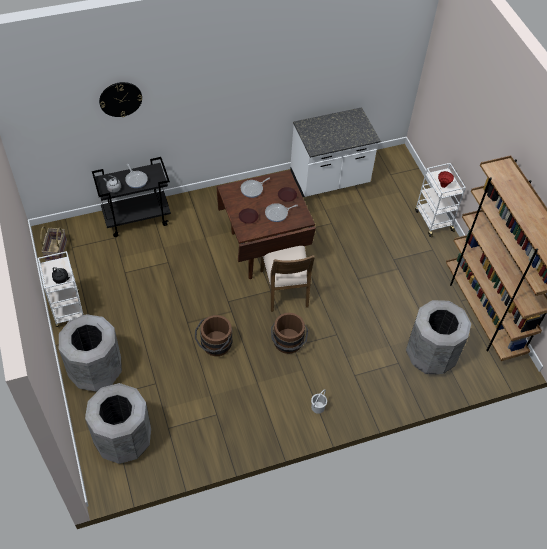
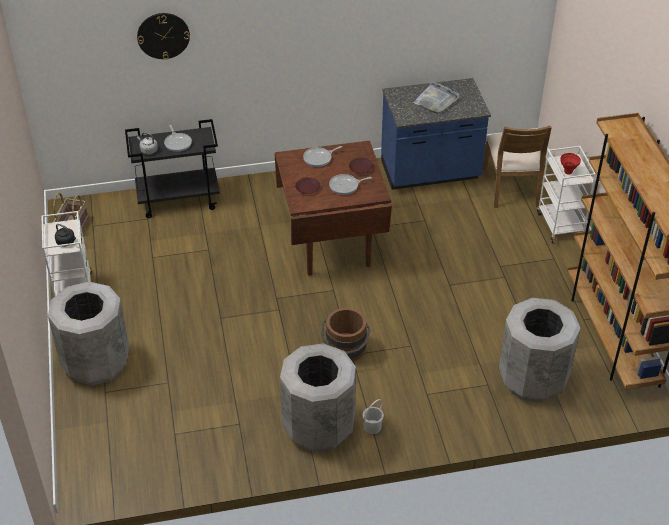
camera: 10 degrees right, 10 degrees down
grey trash can [85,383,151,464] -> grey trash can moved to [280,343,356,452]
brown bucket [195,315,232,356] -> none
brown chair [260,246,315,312] -> brown chair moved to [483,126,552,208]
white counter [290,107,381,197] -> blue counter [381,78,491,190]
none -> grey tray [413,82,460,114]

